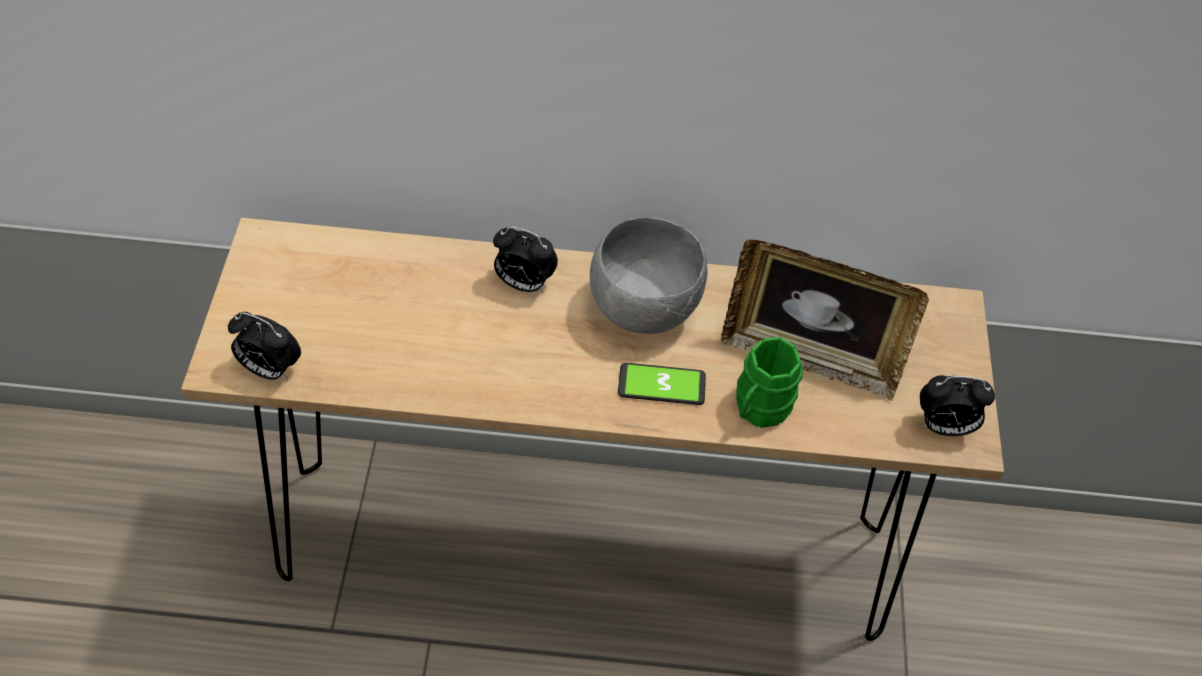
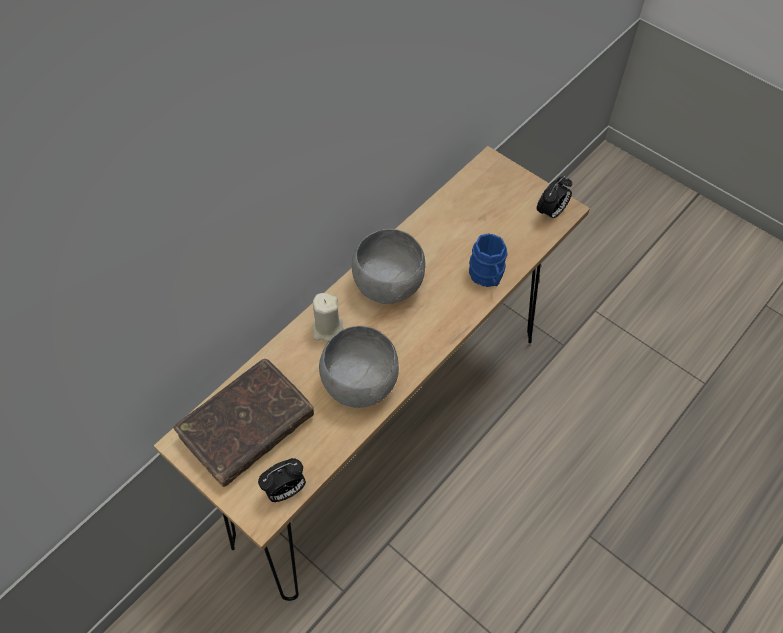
camera: 50 degrees left, 5 degrees up
alarm clock [493,227,558,292] -> beige candle [312,293,344,342]
phone [618,363,706,405] -> none
picture frame [721,239,929,401] -> none
green mug [736,337,803,428] -> blue mug [469,233,508,287]
none -> brown book [173,359,314,487]
none -> grey bowl [319,326,399,408]

